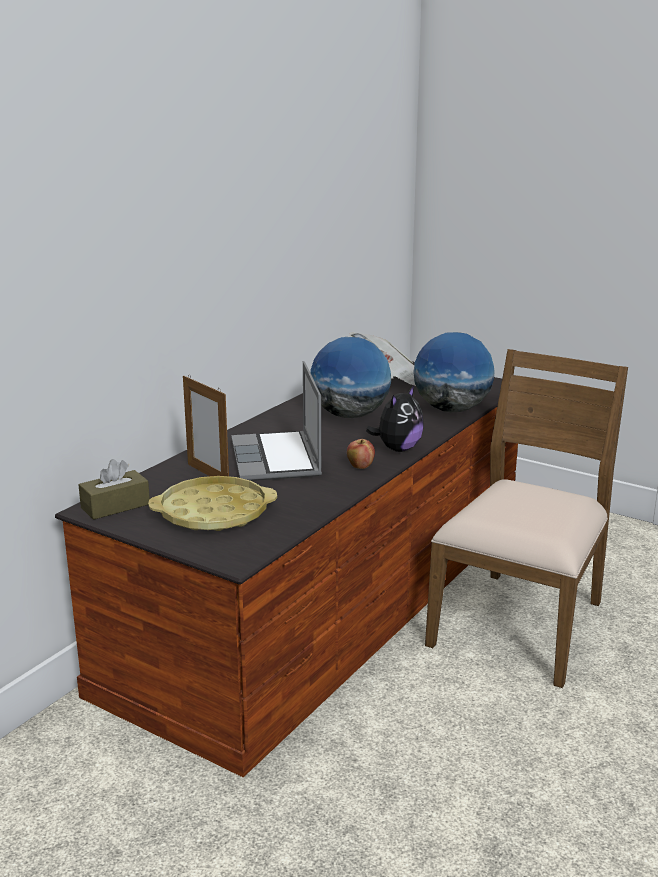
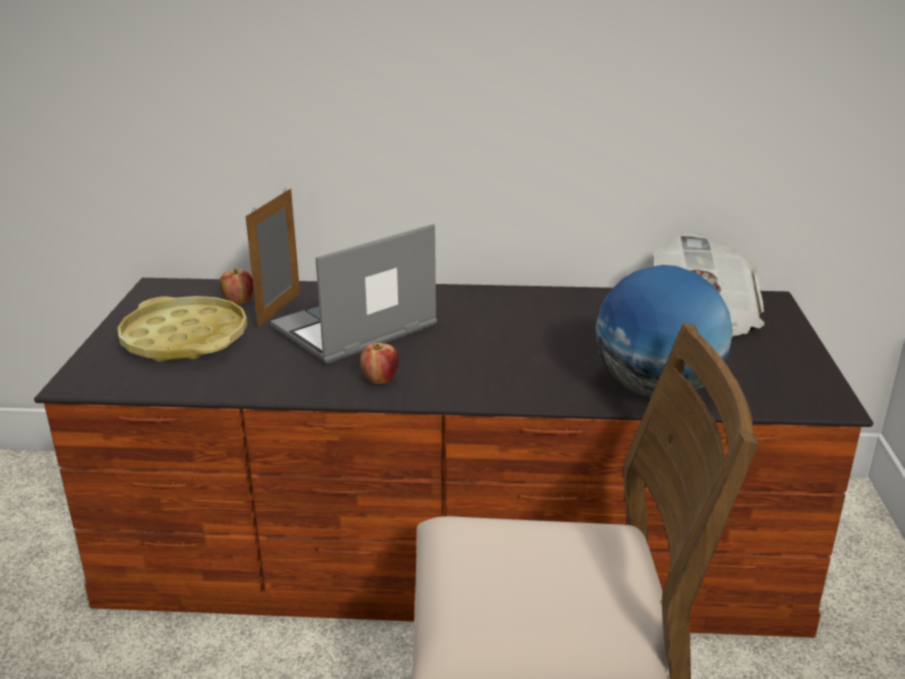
camera: 60 degrees right, 5 degrees up
brown tissue box [78,459,150,520] -> none
globe [310,337,391,418] -> none
plush toy [366,386,424,452] -> none
none -> apple [219,269,253,305]

